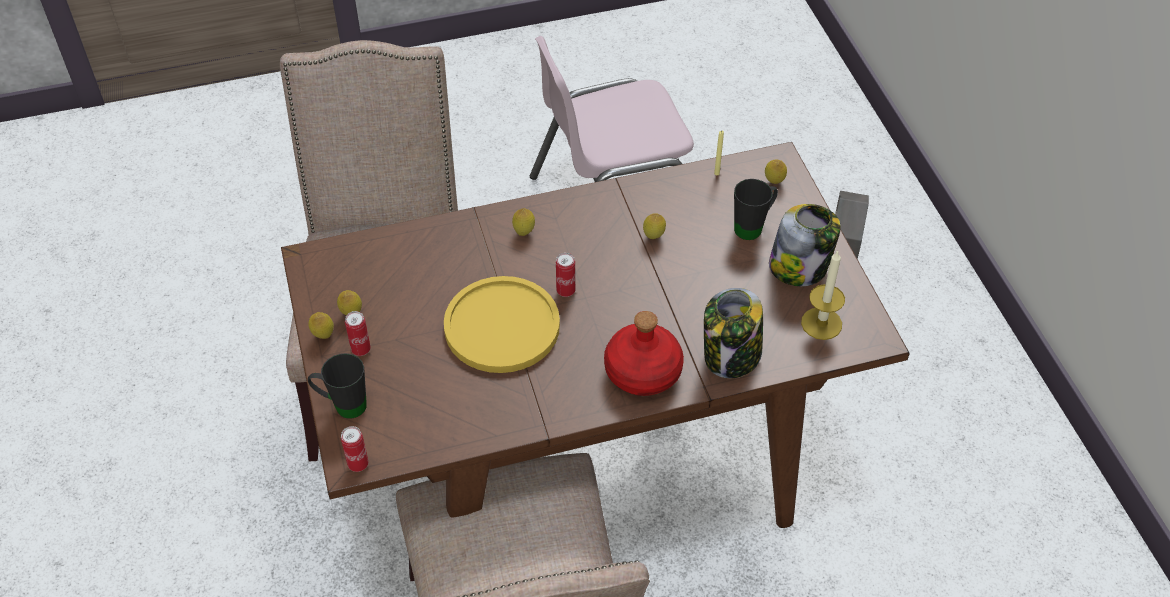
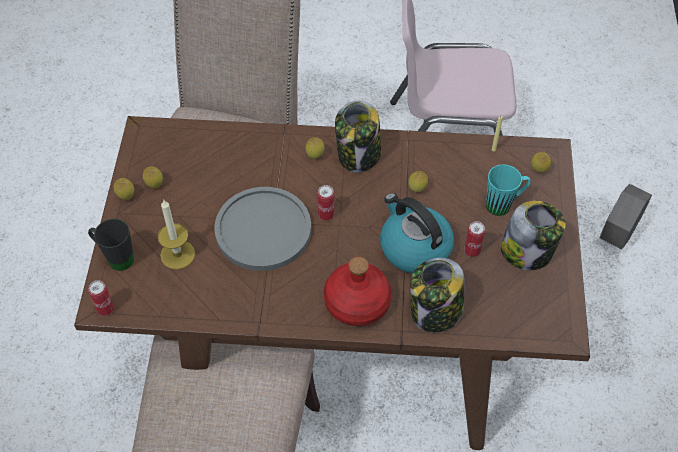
camera: 20 degrees right, 5 degrees up
can [345,311,371,356] -> can moved to [464,221,485,257]
yellow plate [444,276,560,373] -> grey plate [214,187,311,271]
black mug [734,179,778,240] -> turquoise mug [486,164,531,216]
candle [801,250,845,340] -> candle moved to [158,199,195,270]
none -> jar [335,101,381,173]
none -> kettle [380,193,454,274]

